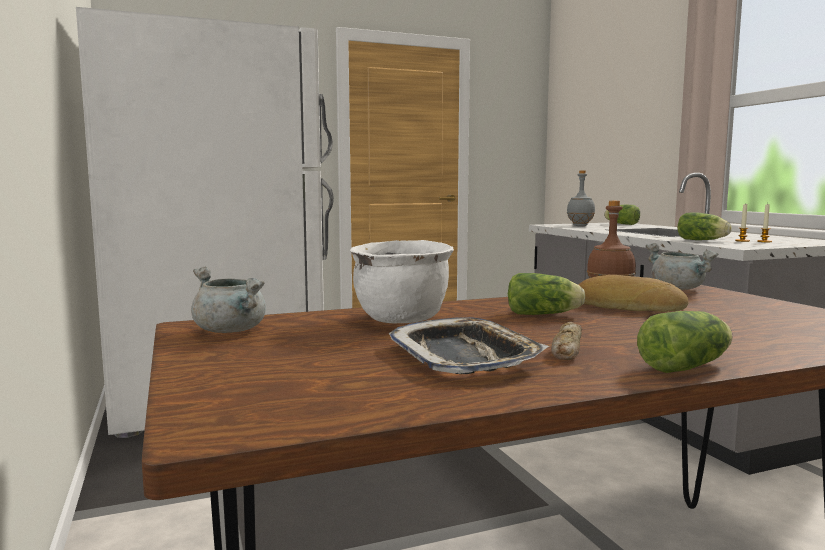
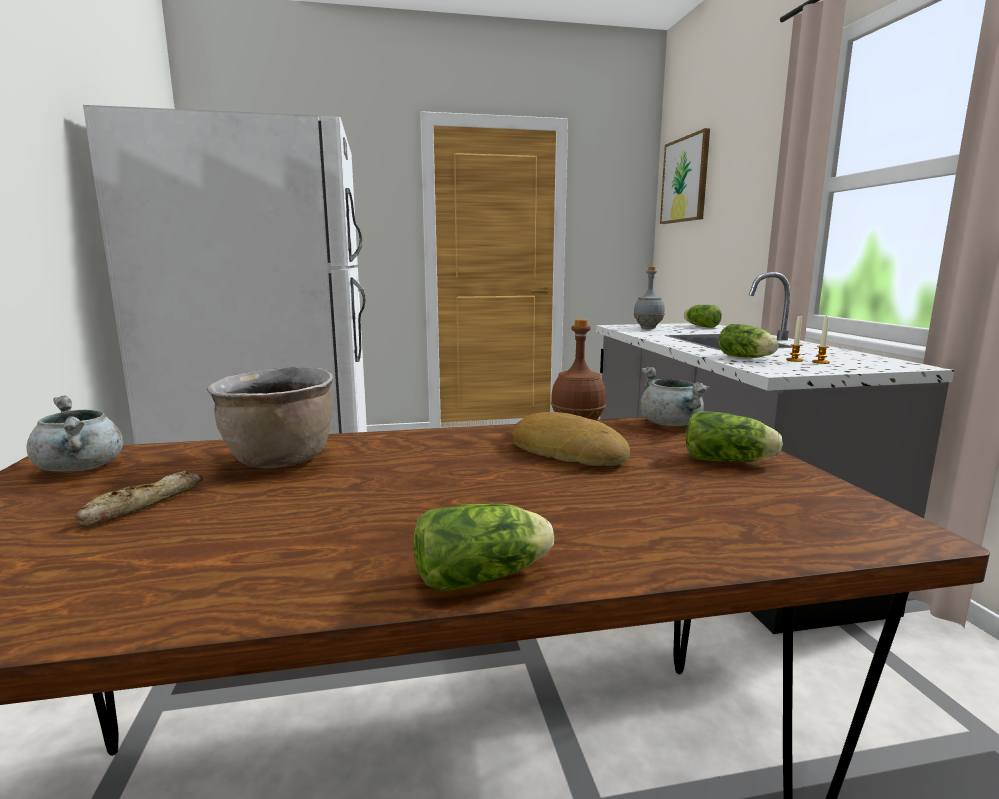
camera: 10 degrees right, 5 degrees up
white cooking pot [350,240,454,323] -> brown cooking pot [207,367,333,468]
tray [389,317,549,374] -> none
lettuce [508,273,585,315] -> lettuce moved to [686,411,783,462]
bread [551,322,582,360] -> bread moved to [74,471,203,526]
none -> picture [660,128,710,224]

